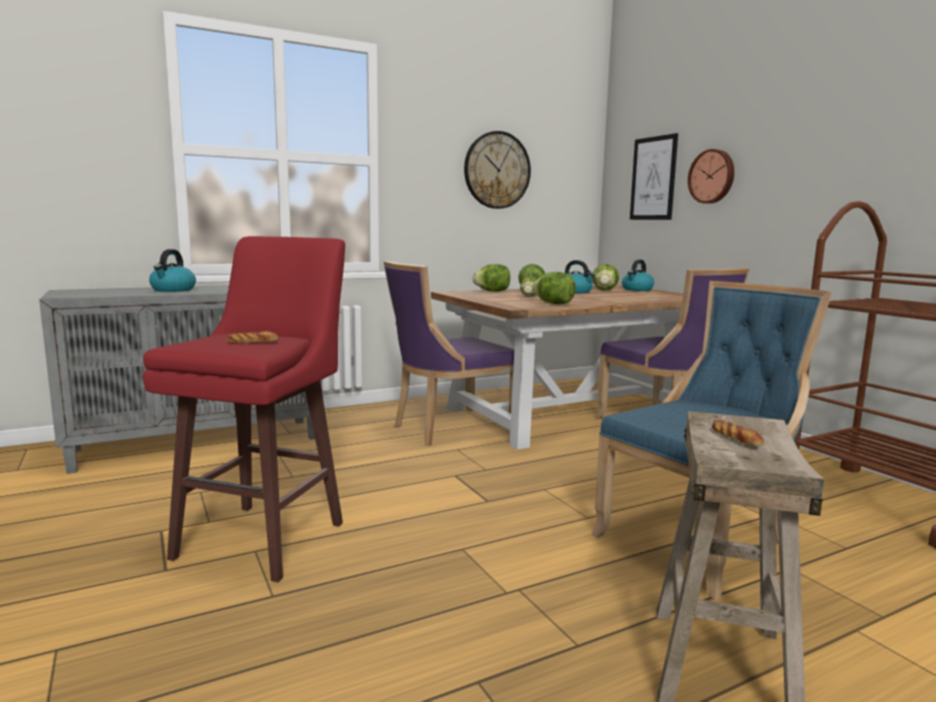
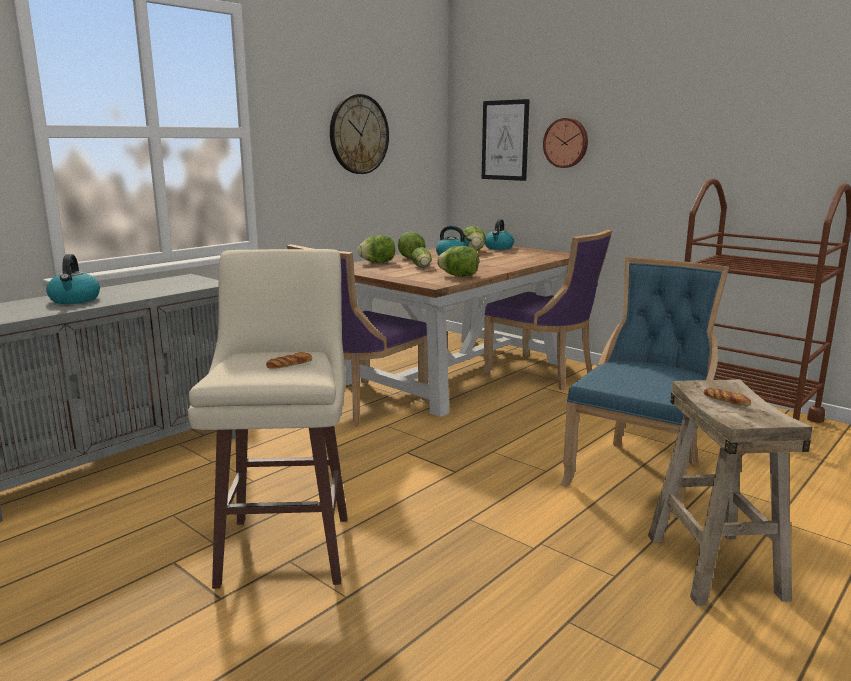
camera: 20 degrees left, 5 degrees up
red stool [143,236,345,583] -> beige stool [188,249,347,589]

